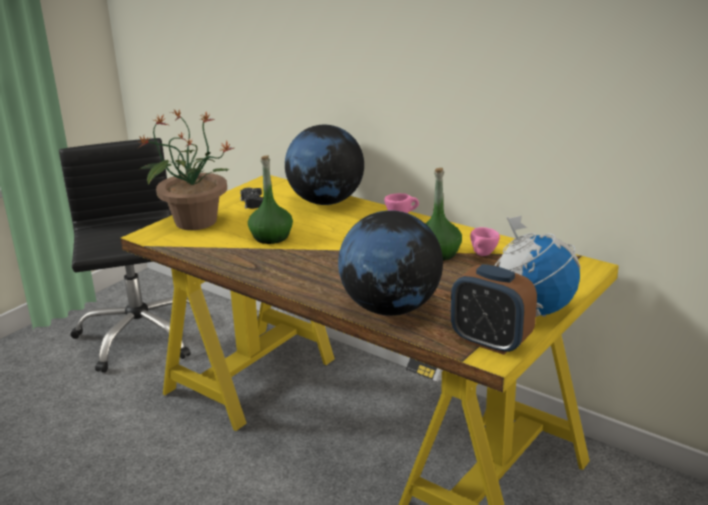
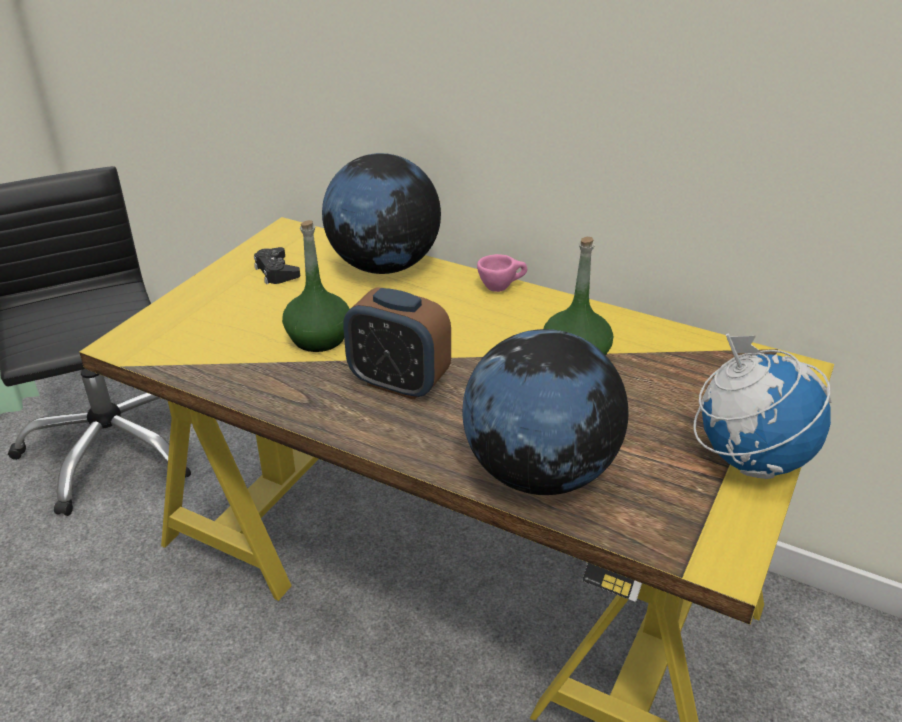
camera: 10 degrees left, 10 degrees up
potted plant [137,109,234,230] -> none
alarm clock [451,264,537,355] -> alarm clock moved to [343,287,451,400]
pink cup [470,227,500,256] -> none

